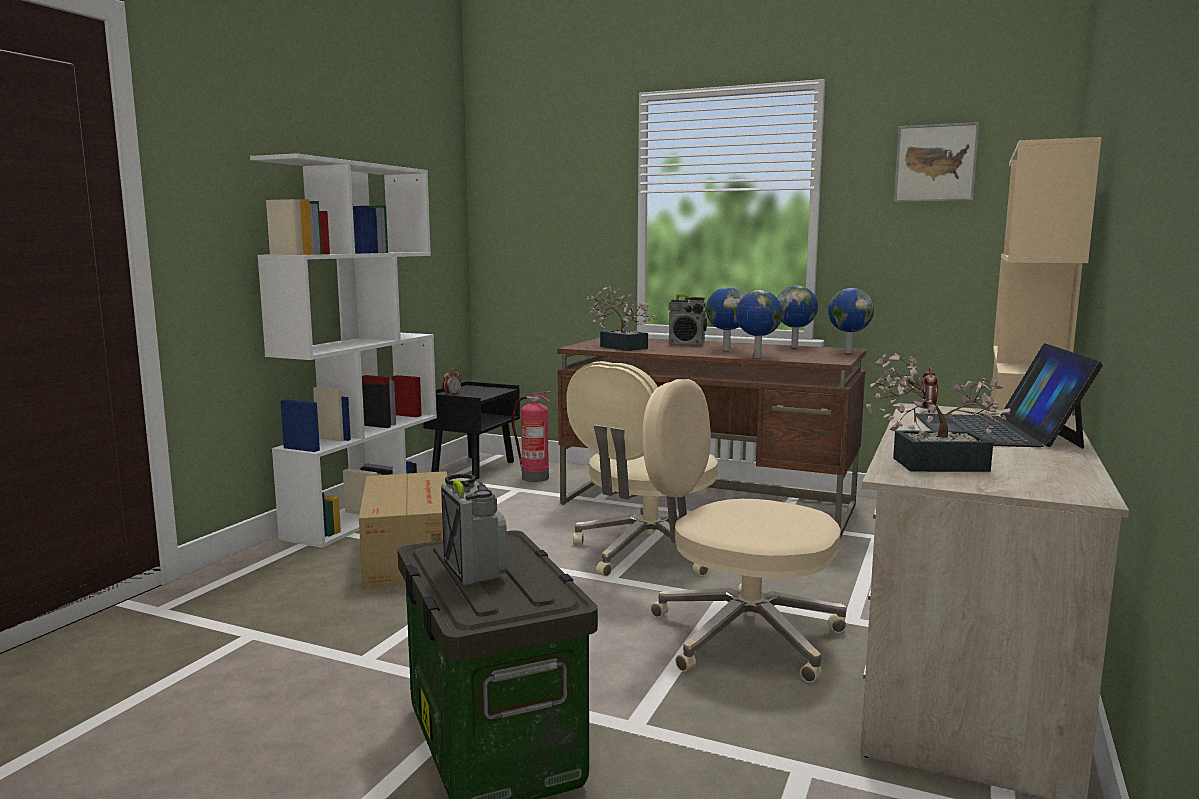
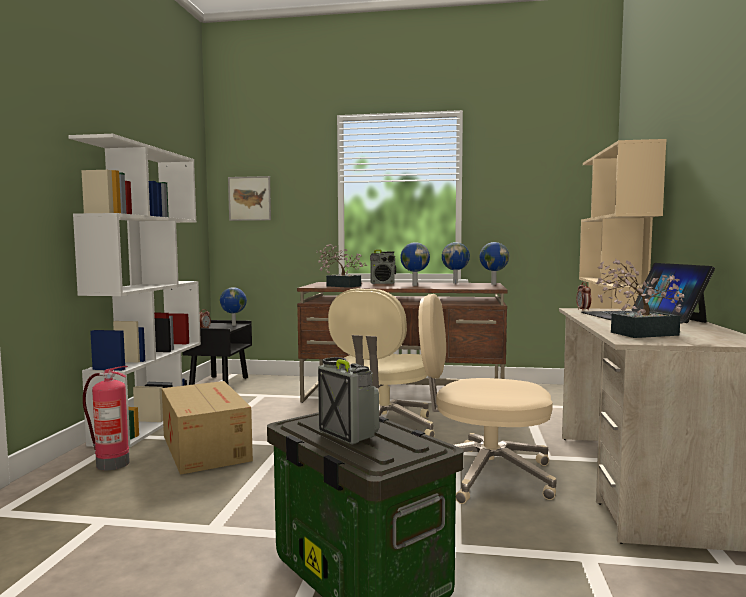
camera: 15 degrees left, 5 degrees down
fire extinguisher [512,391,551,482] -> fire extinguisher moved to [83,366,130,470]
globe [736,290,782,358] -> globe moved to [220,287,247,326]
picture [894,122,979,202] -> picture moved to [228,176,271,221]

